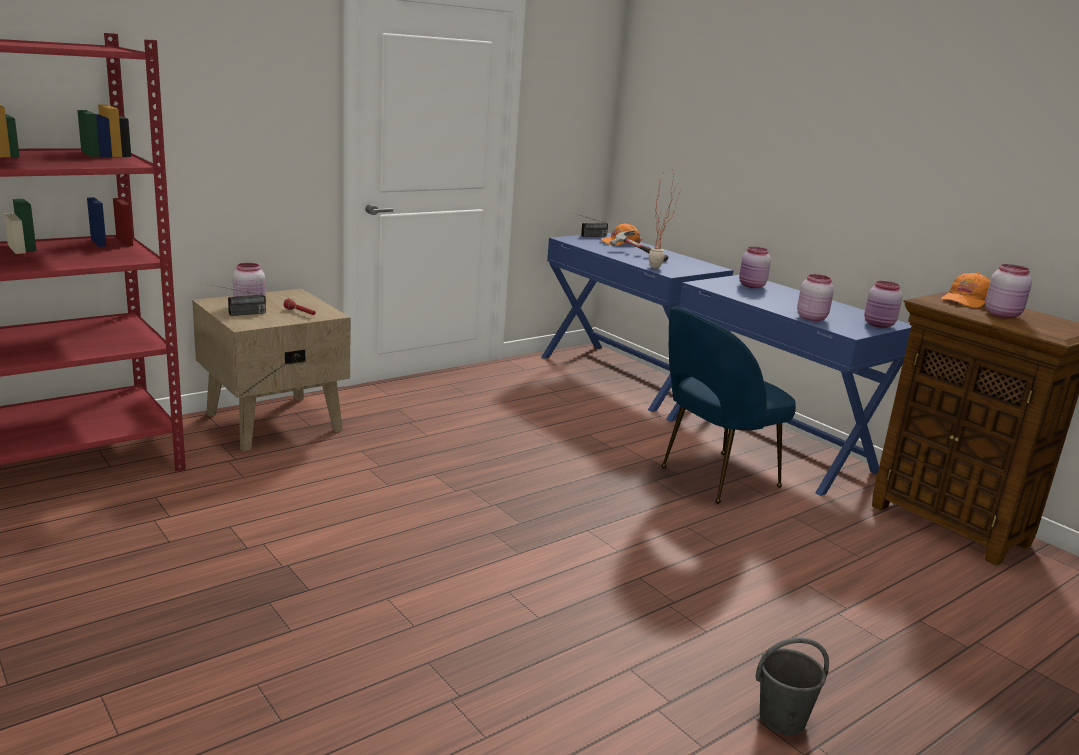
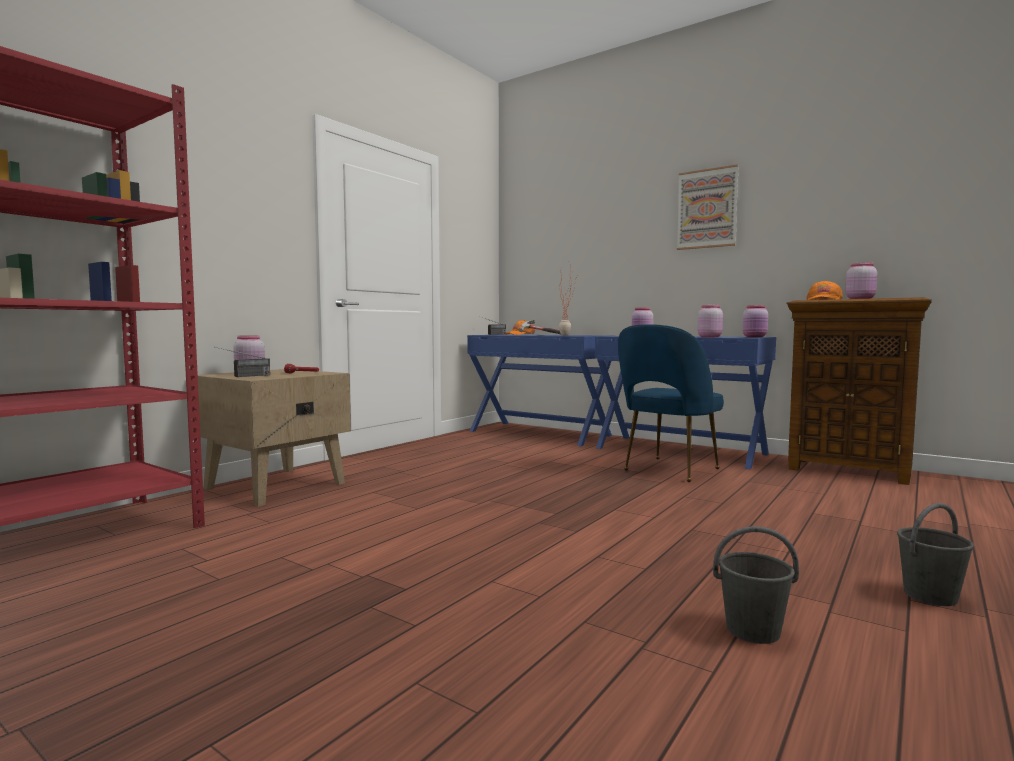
camera: 15 degrees left, 15 degrees down
none -> picture [677,164,739,250]
none -> grey bucket [713,526,799,644]

